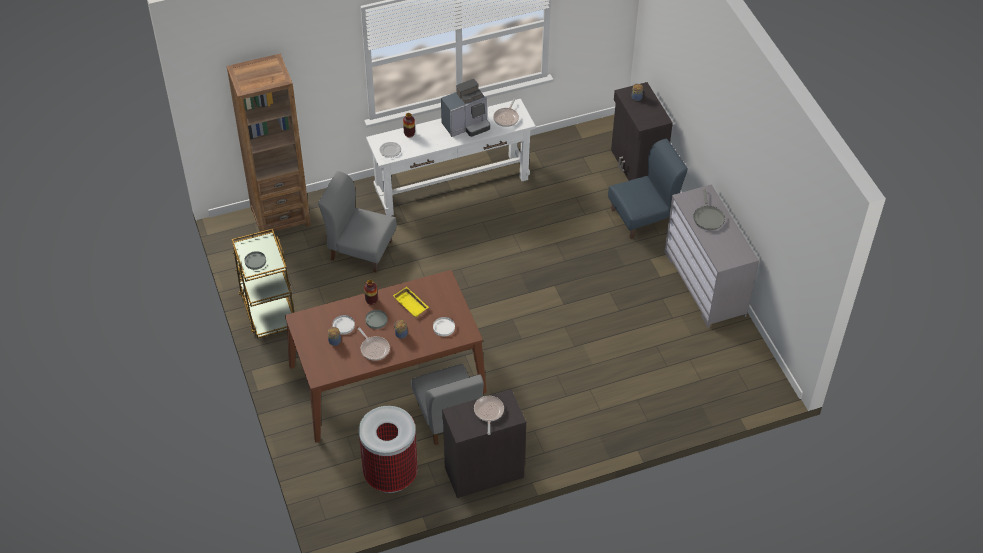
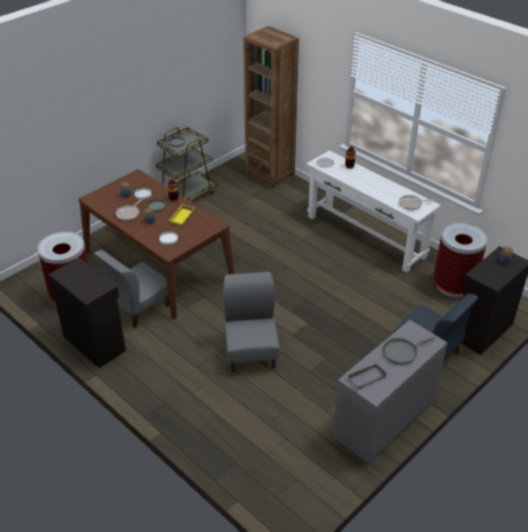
camera: 65 degrees right, 10 degrees down
grey chair [318,171,397,273] -> grey chair moved to [223,272,280,372]
coffee machine [441,79,490,137] -> none
frying pan [474,396,504,435] -> none
none -> grey tray [346,362,387,389]
none -> trash can [433,223,488,298]

